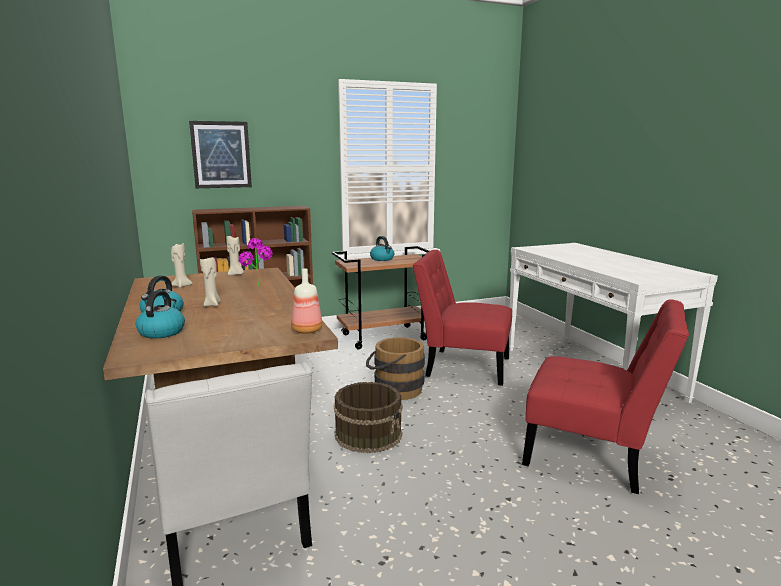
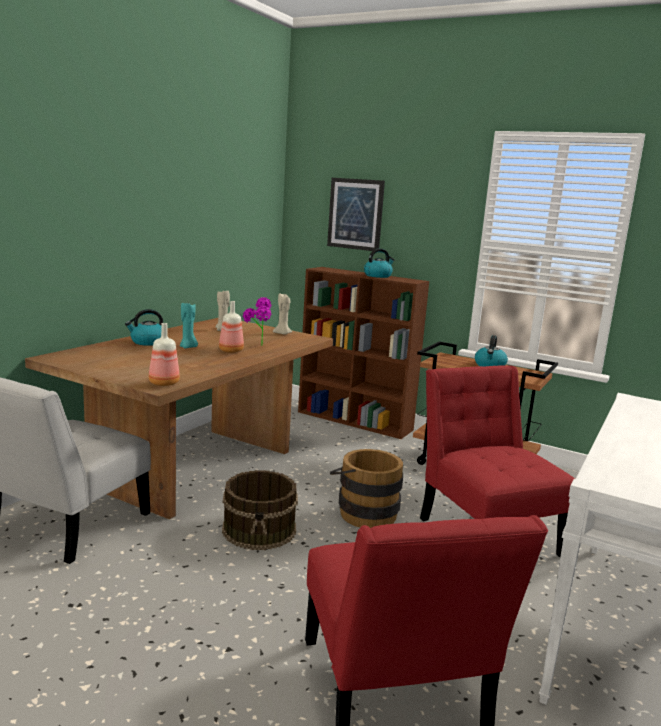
camera: 50 degrees right, 0 degrees up
kettle [136,290,185,338] -> kettle moved to [364,248,394,278]
beige candle [200,256,221,307] -> turquoise candle [180,303,198,349]
none -> bottle [219,301,244,353]

